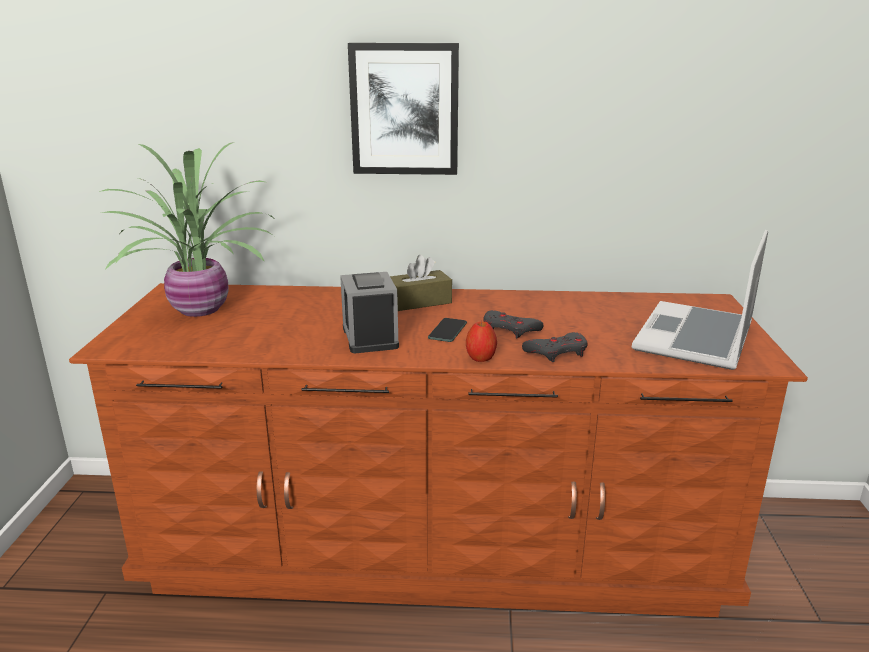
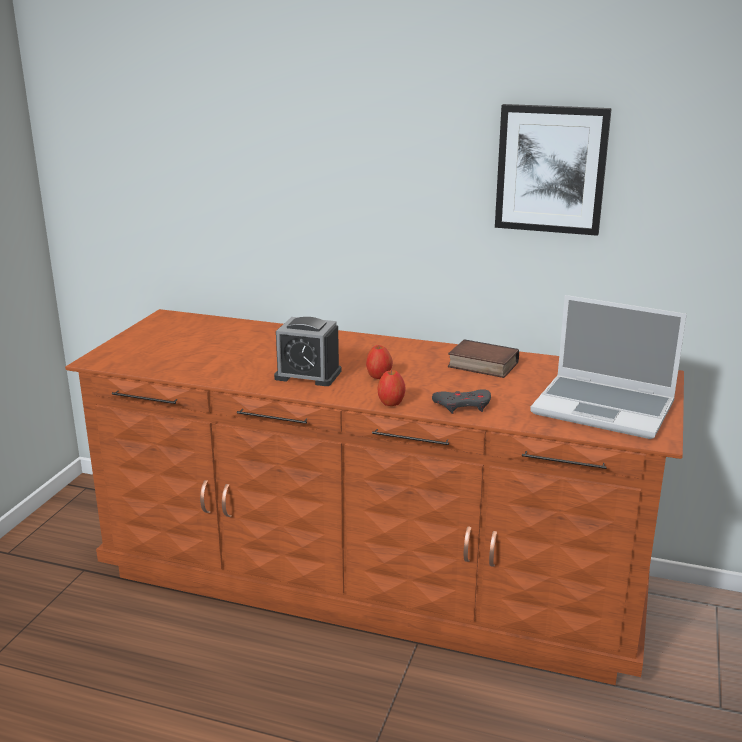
camera: 15 degrees right, 0 degrees up
potted plant [99,142,276,317] -> none
alarm clock [340,272,399,353] -> alarm clock turned 75 degrees counterclockwise [274,317,341,386]
picture [348,43,459,175] -> picture moved to [495,104,612,236]
brown tissue box [390,255,452,311] -> none
phone [428,318,467,342] -> apple [366,345,393,379]
grey game controller [483,310,543,338] -> none
laptop [632,230,768,370] -> laptop turned 105 degrees counterclockwise [530,295,687,439]
none -> book [448,339,519,378]

